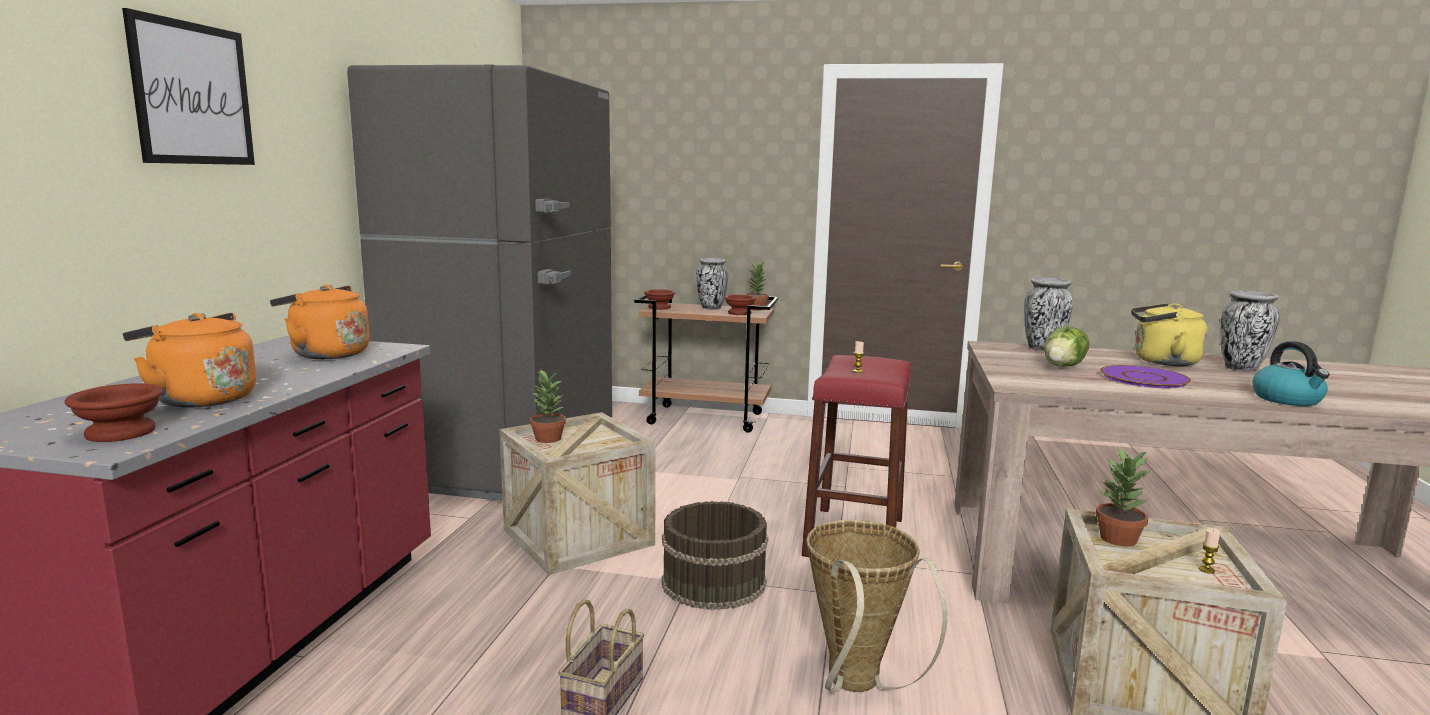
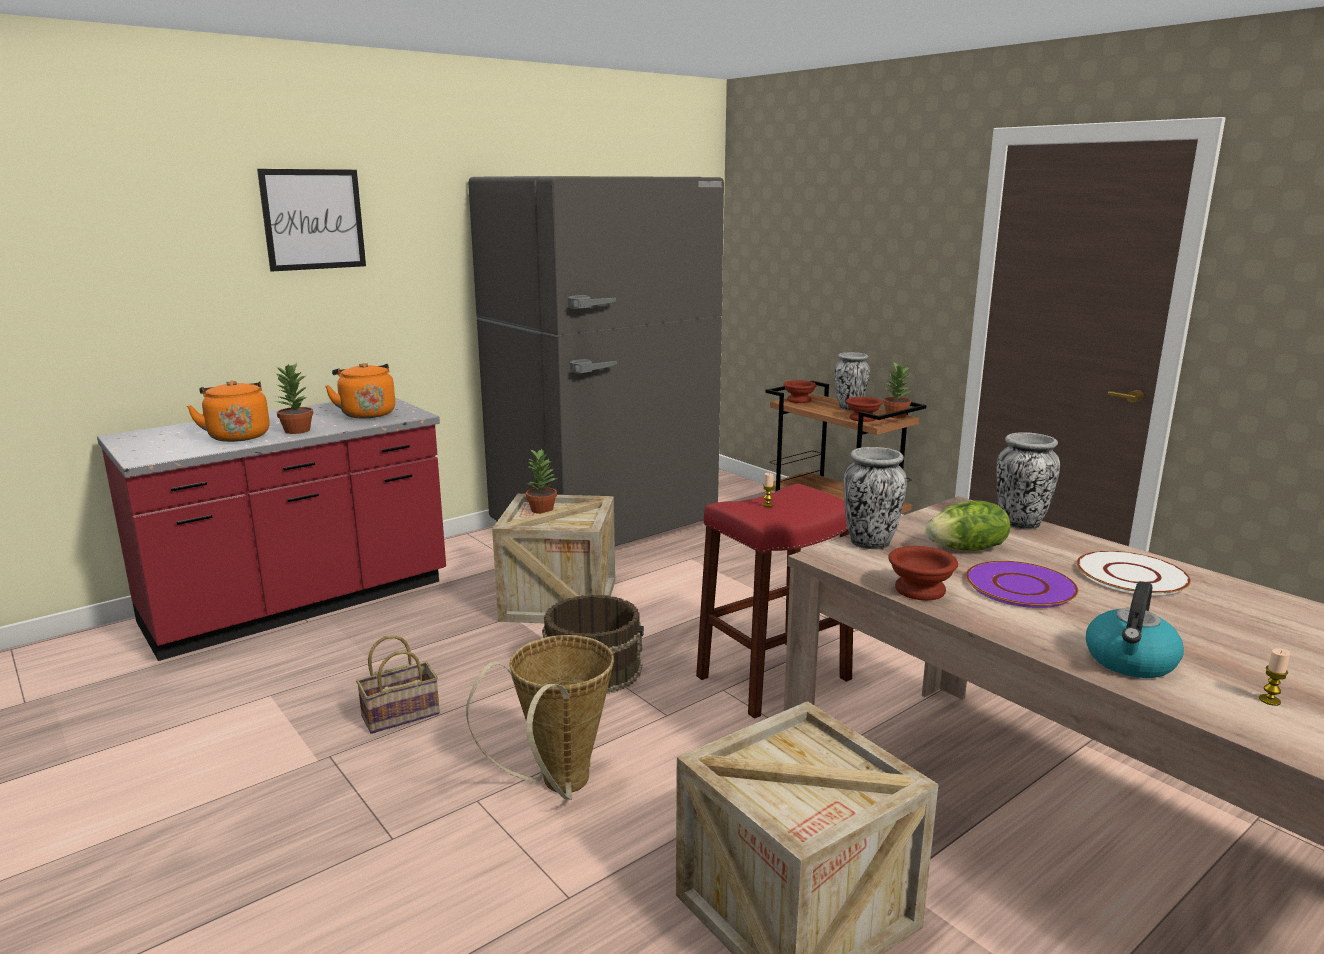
camera: 40 degrees right, 5 degrees up
brown bowl [64,383,163,442] -> brown bowl moved to [888,546,958,600]
potted plant [1096,447,1151,547] -> potted plant moved to [275,362,313,434]
yellow kettle [1131,303,1207,366] -> white plate [1076,551,1191,595]
candle [1198,528,1220,574] -> candle moved to [1259,648,1290,706]
vase [1221,291,1280,371] -> vase moved to [843,447,907,549]

